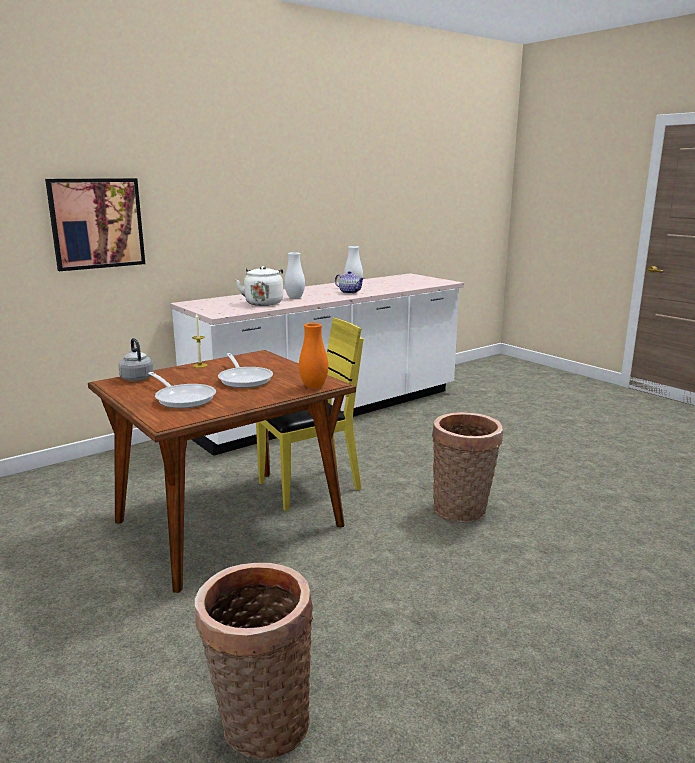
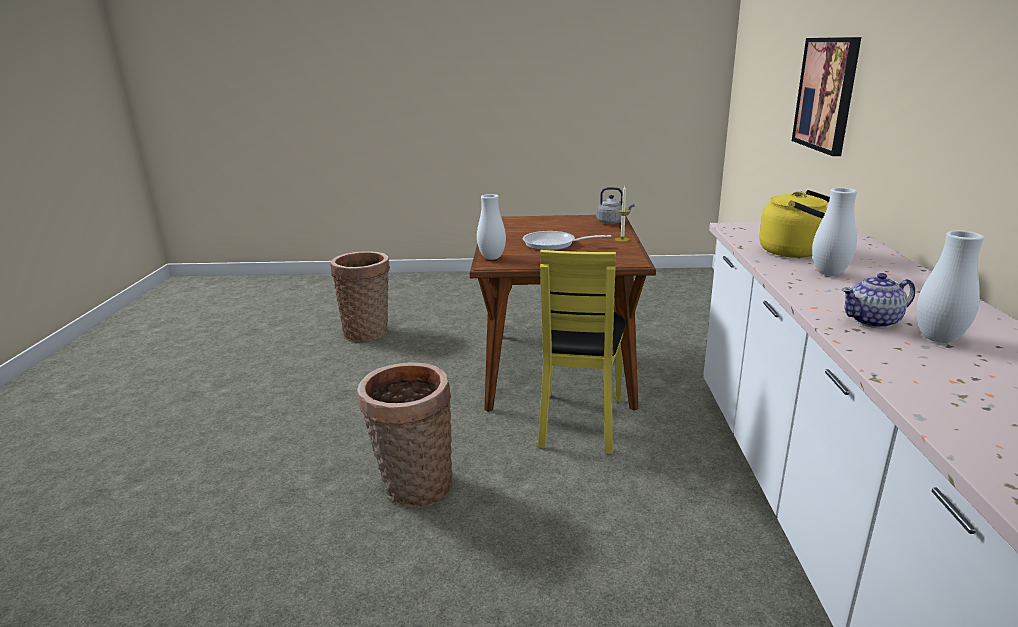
camera: 130 degrees right, 5 degrees up
frying pan [148,372,216,409] -> none
white kettle [236,266,283,306] -> yellow kettle [759,190,830,258]
orange vase [299,323,328,389] -> white vase [477,194,506,260]

